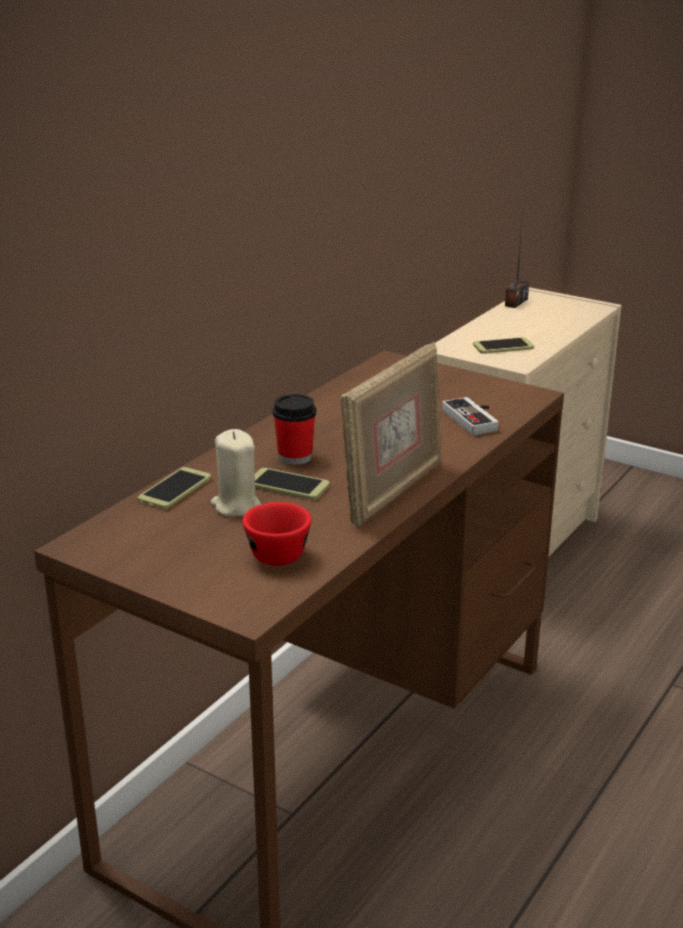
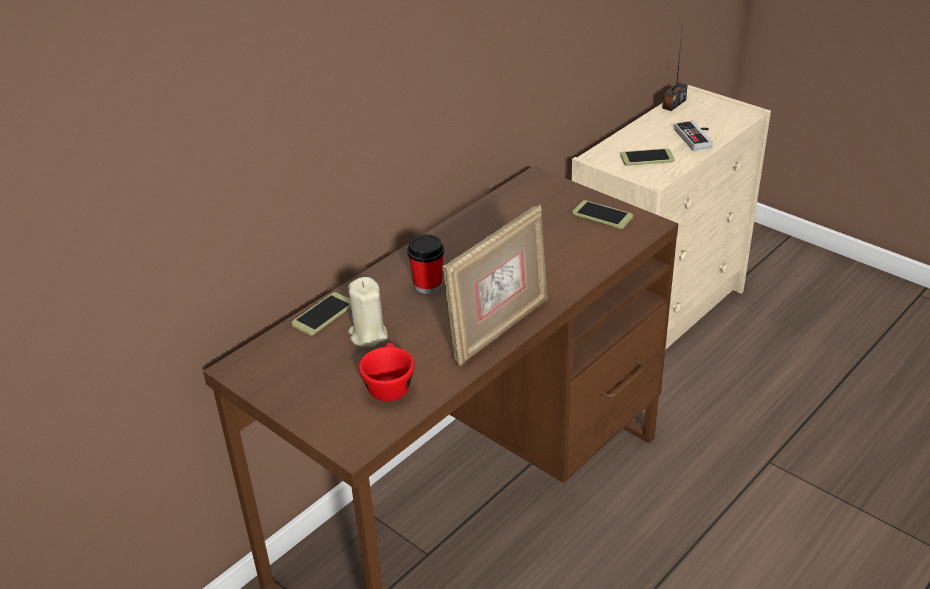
camera: 10 degrees right, 10 degrees up
phone [255,468,330,500] -> phone moved to [572,200,633,229]
game controller [442,397,499,435] -> game controller moved to [674,121,713,151]

